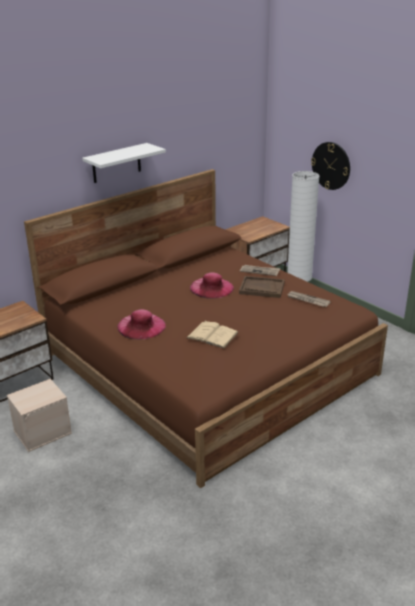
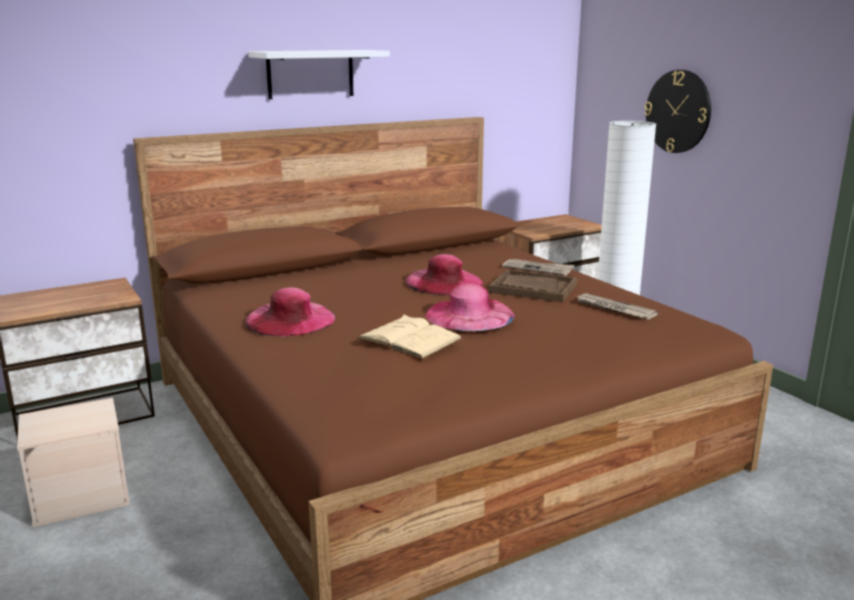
camera: 10 degrees right, 10 degrees down
none -> pink hat [425,283,515,331]

